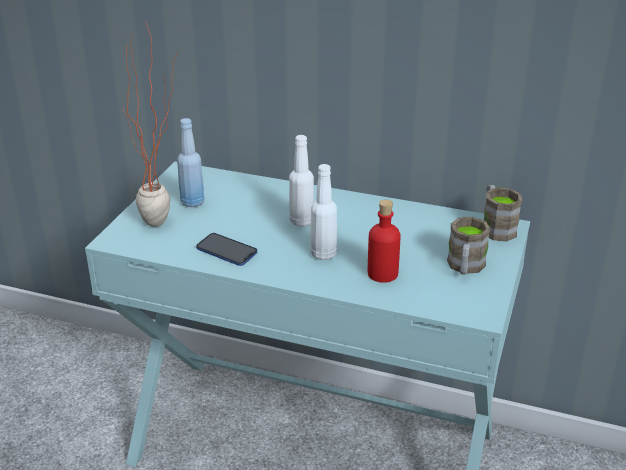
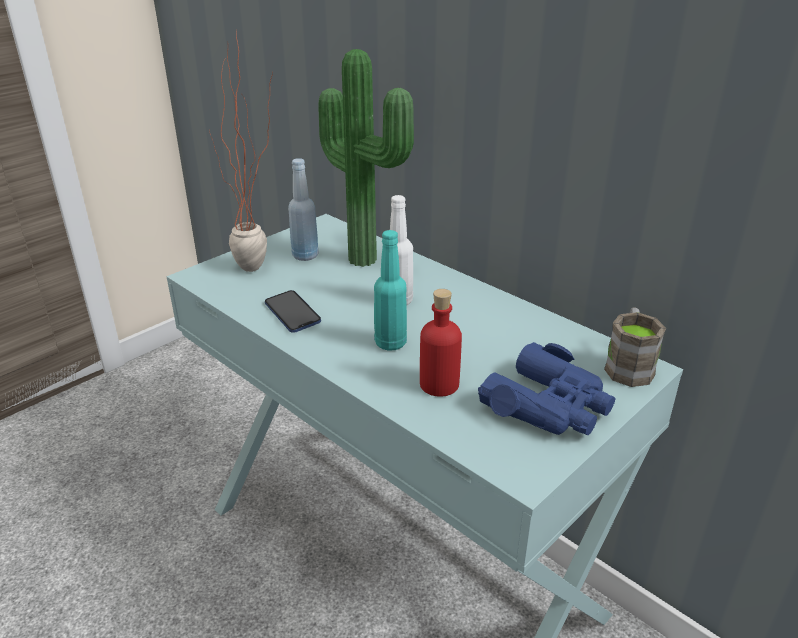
camera: 25 degrees right, 0 degrees up
white bottle [310,164,337,260] -> turquoise bottle [374,230,407,351]
brown mug [447,217,491,275] -> blue binoculars [478,342,616,435]
none -> potted plant [318,49,414,267]

